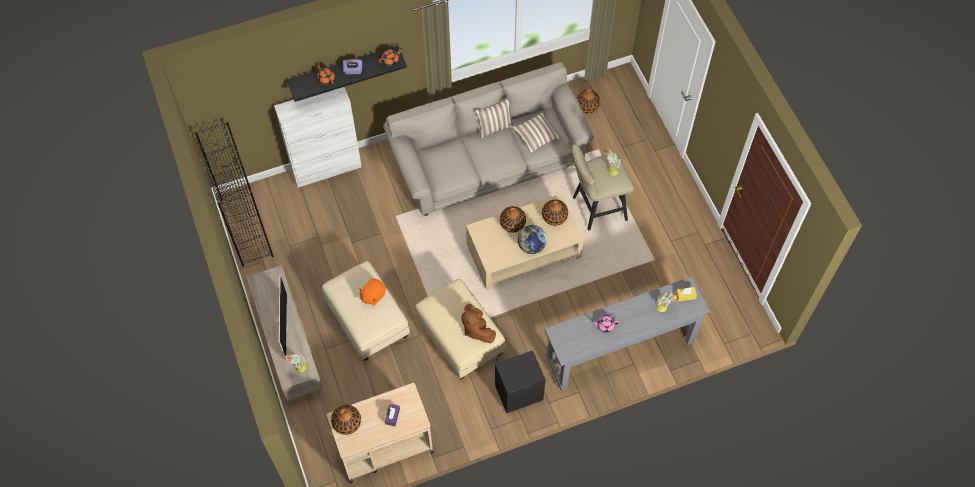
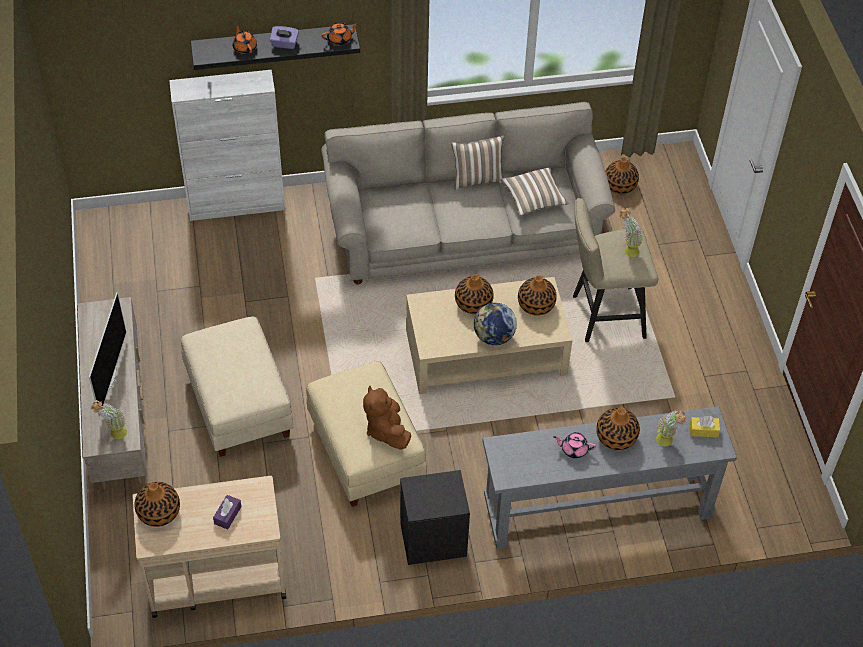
camera: 10 degrees right, 10 degrees down
black bookcase [195,121,273,267] -> none
orange plush toy [359,278,386,306] -> none
none -> vase [596,407,640,450]

